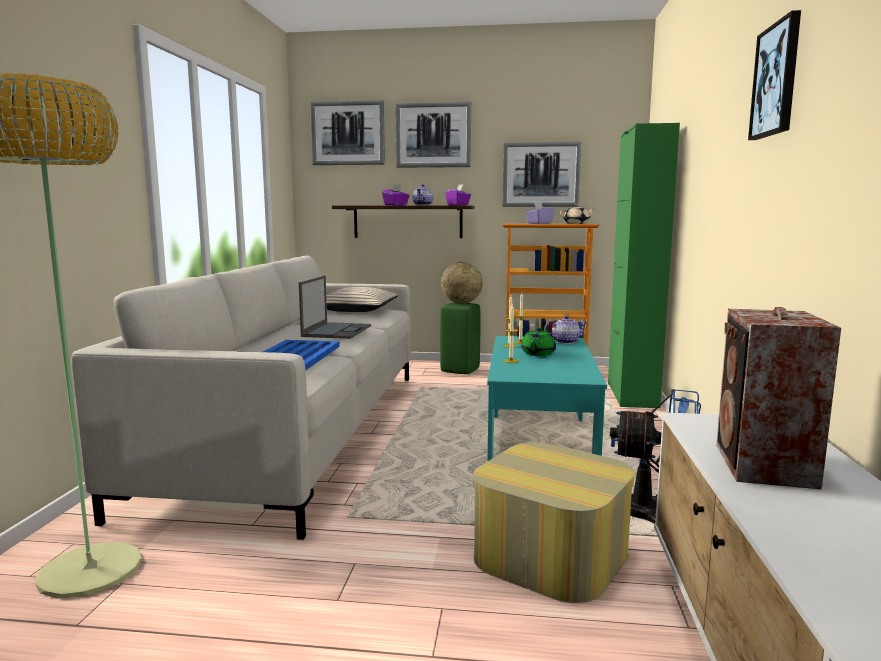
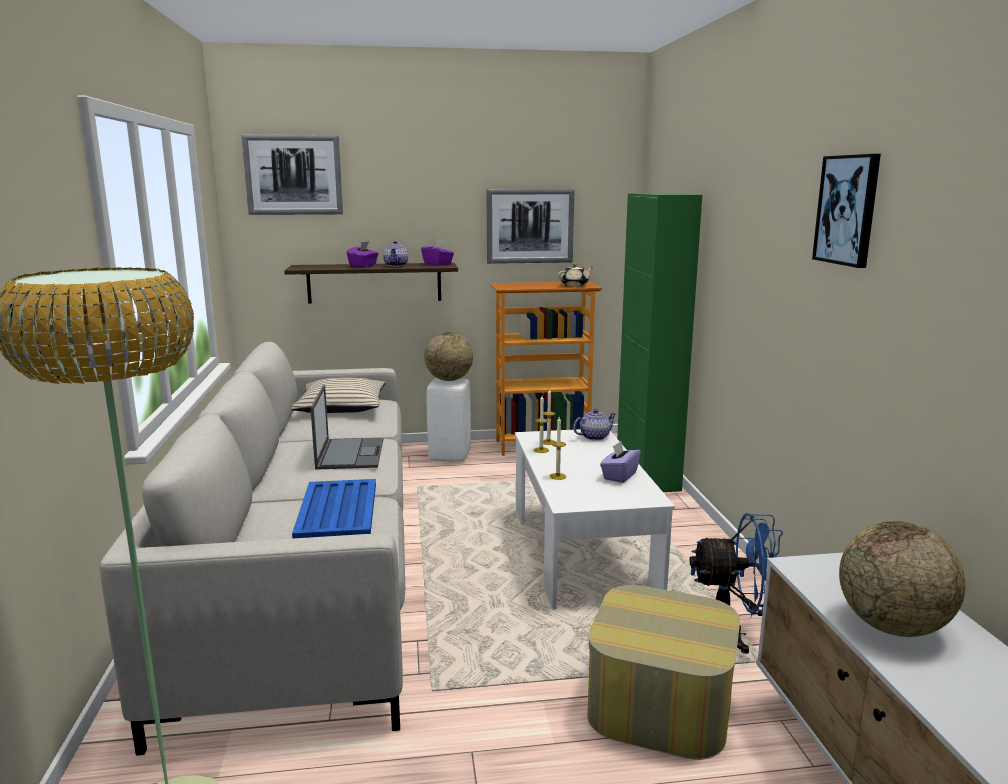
camera: 15 degrees left, 5 degrees up
picture [395,102,471,168] -> none
green stool [440,302,480,374] -> white stool [427,378,471,462]
turquoise coffee table [487,336,607,462] -> white coffee table [515,429,675,609]
green teapot [521,327,556,356] -> none
purple tissue box [525,202,554,224] -> purple tissue box moved to [600,441,641,483]
speaker [716,307,841,489] -> globe [839,521,966,637]

